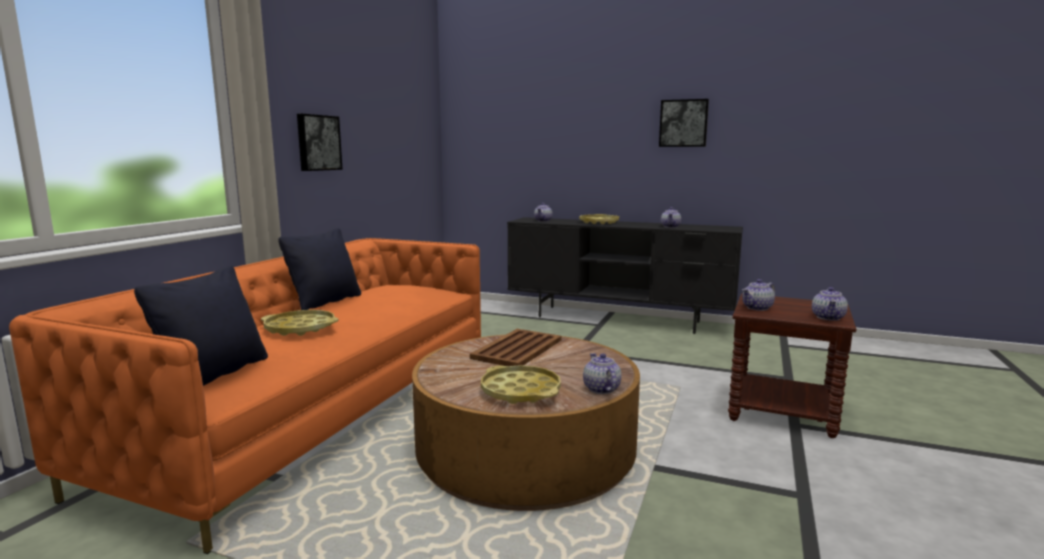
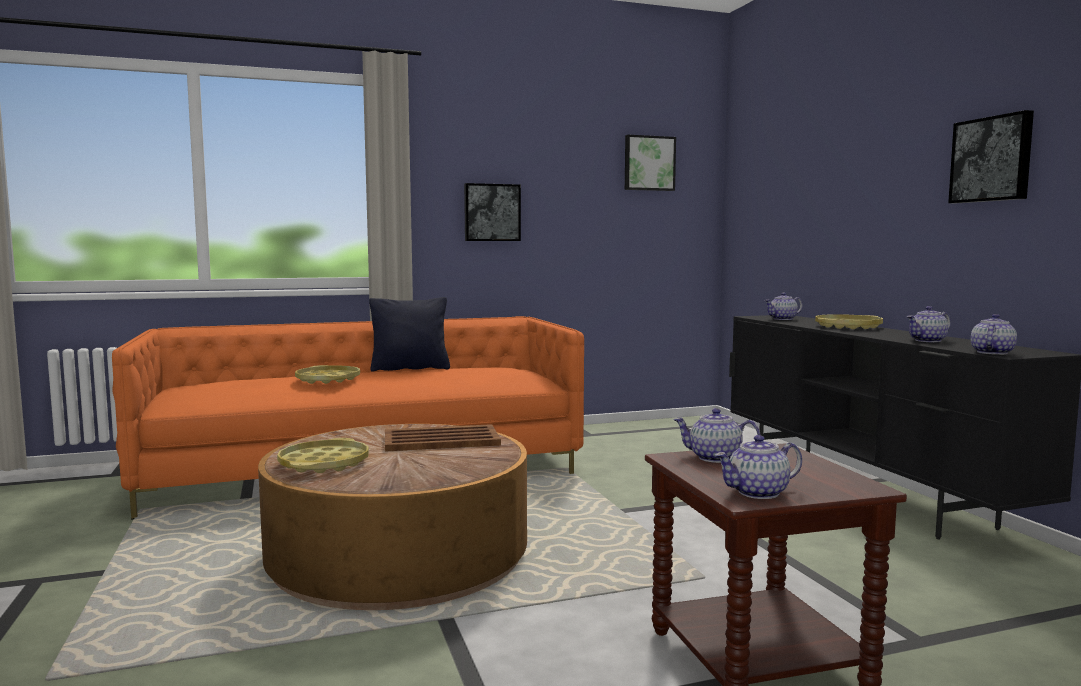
camera: 50 degrees right, 5 degrees down
black pillow [134,265,268,386] -> none
teapot [583,353,622,394] -> teapot moved to [971,314,1017,355]
none -> picture [625,135,676,191]

